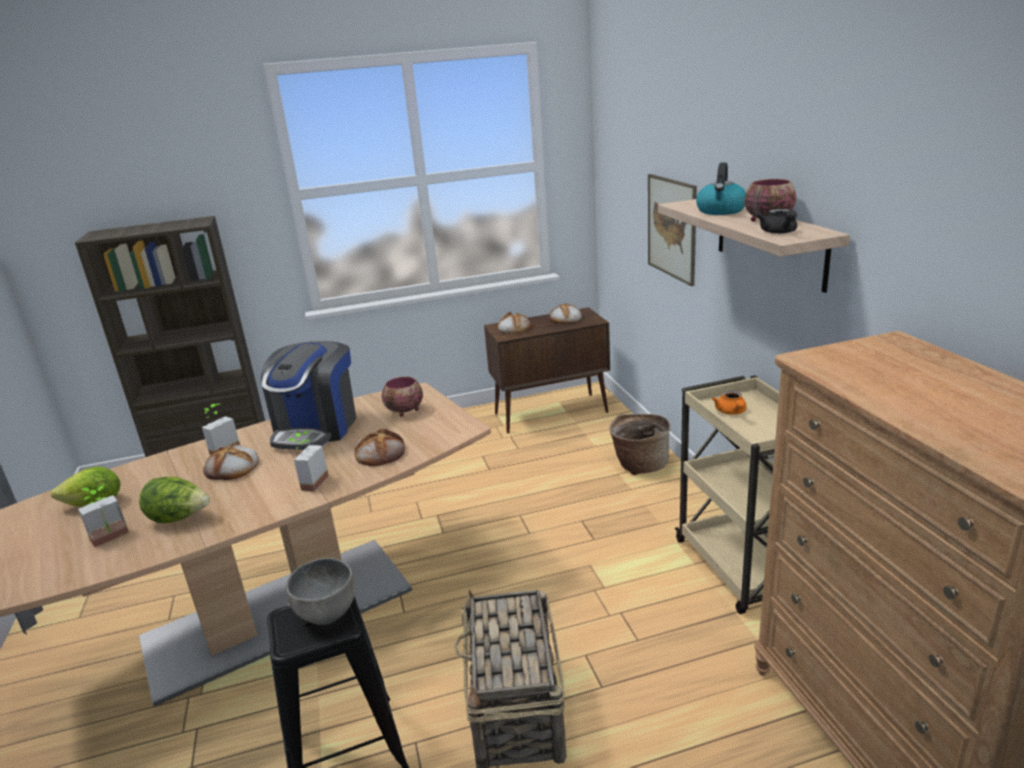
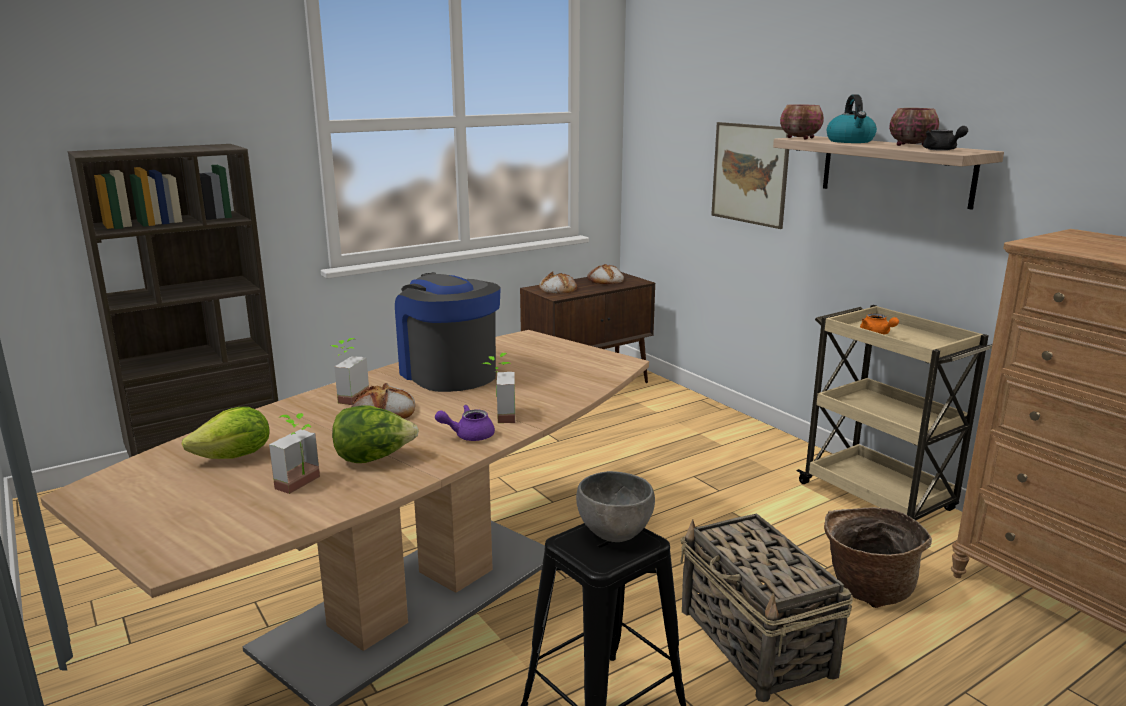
camera: 20 degrees left, 5 degrees down
coffee machine [261,341,356,450] -> coffee machine turned 150 degrees clockwise [395,272,501,392]
bread [354,429,405,466] -> none
bowl [382,376,423,417] -> bowl moved to [780,104,824,140]
basket [609,414,671,475] -> basket moved to [824,507,932,608]
none -> purple teapot [435,405,495,441]

